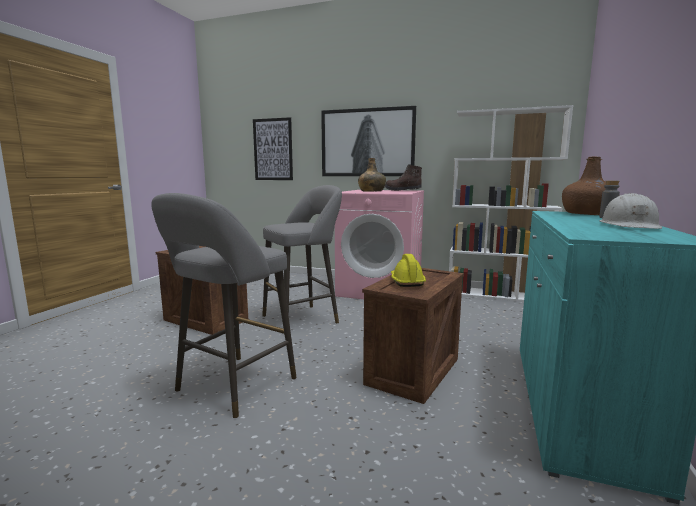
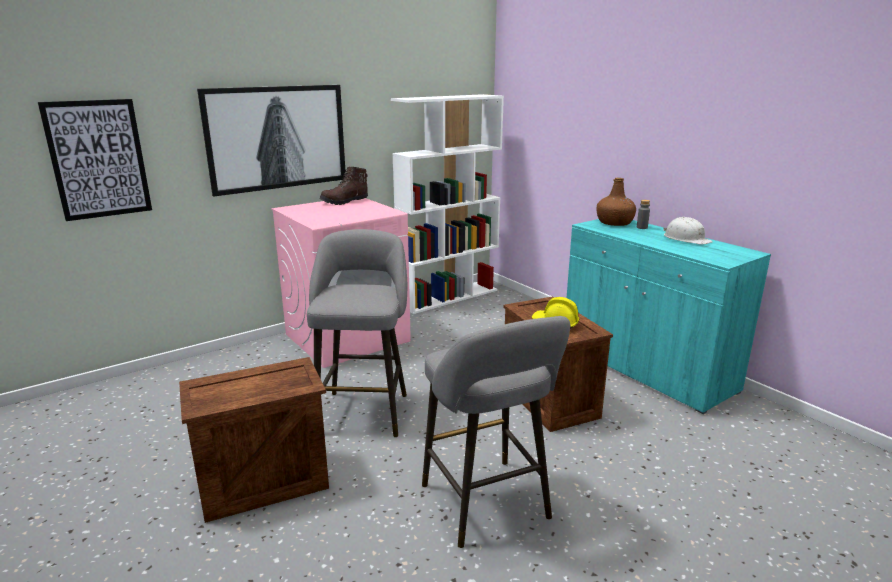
camera: 55 degrees left, 10 degrees up
green bottle [358,158,386,192] -> none

